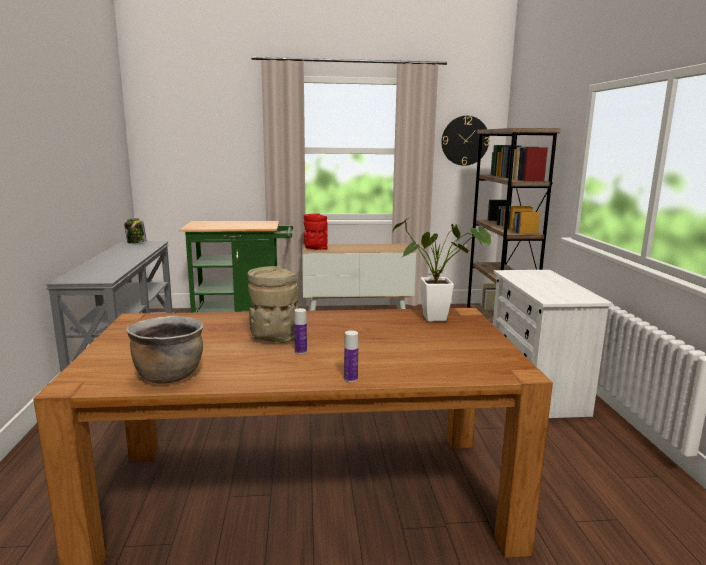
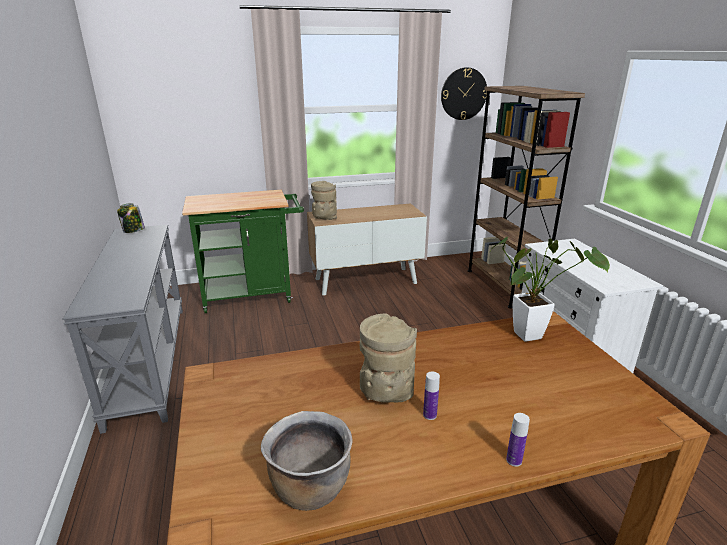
camera: 10 degrees left, 10 degrees up
red vase [304,214,328,250] -> beige vase [311,181,337,220]

